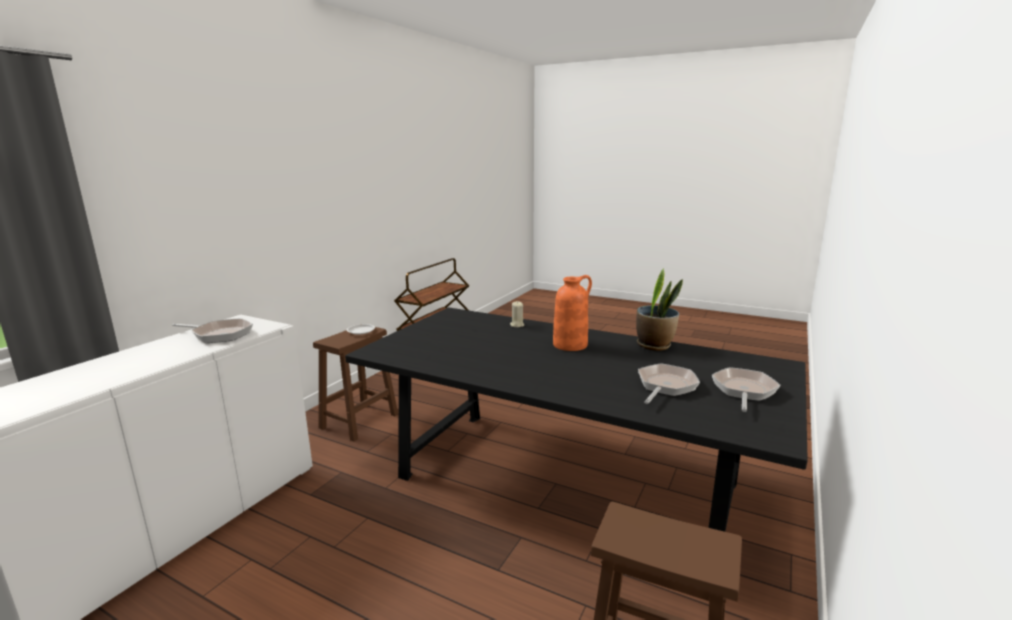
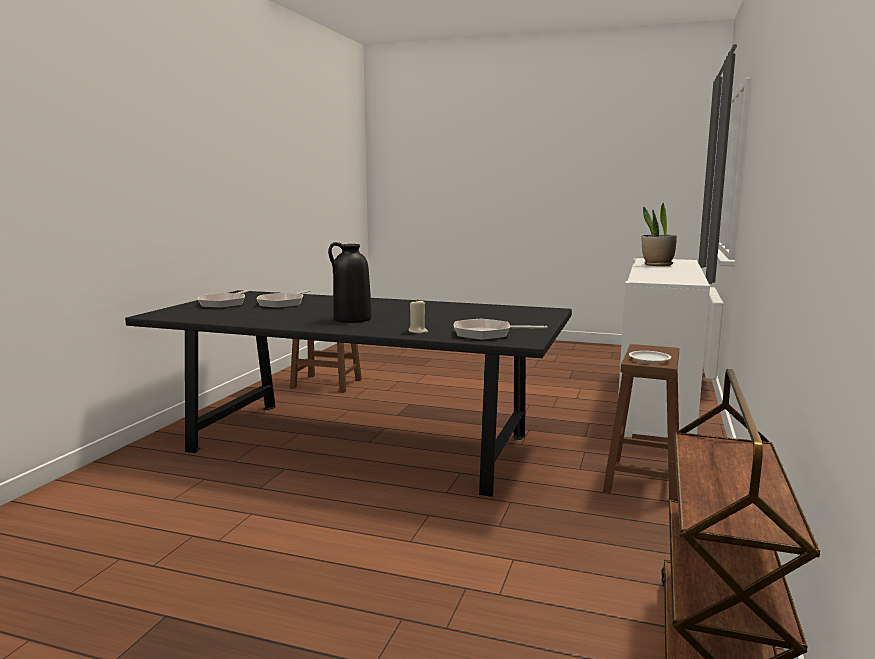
camera: 170 degrees right, 5 degrees down
frying pan [172,318,253,343] -> frying pan moved to [454,319,547,340]
orange vase [553,275,592,351] -> black vase [328,242,372,323]
potted plant [636,269,683,351] -> potted plant moved to [642,203,677,266]

